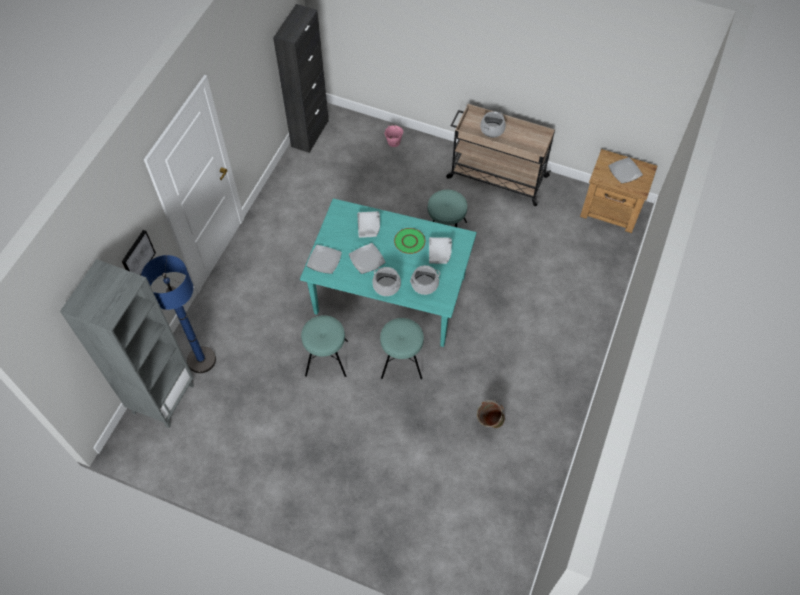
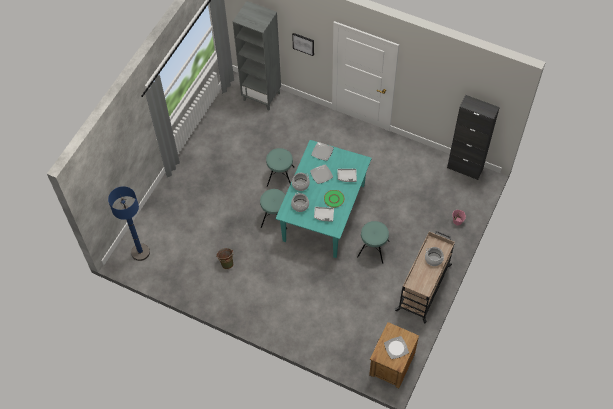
camera: 95 degrees right, 0 degrees up
blue floor lamp [141,255,216,373] -> blue floor lamp moved to [108,186,150,261]

